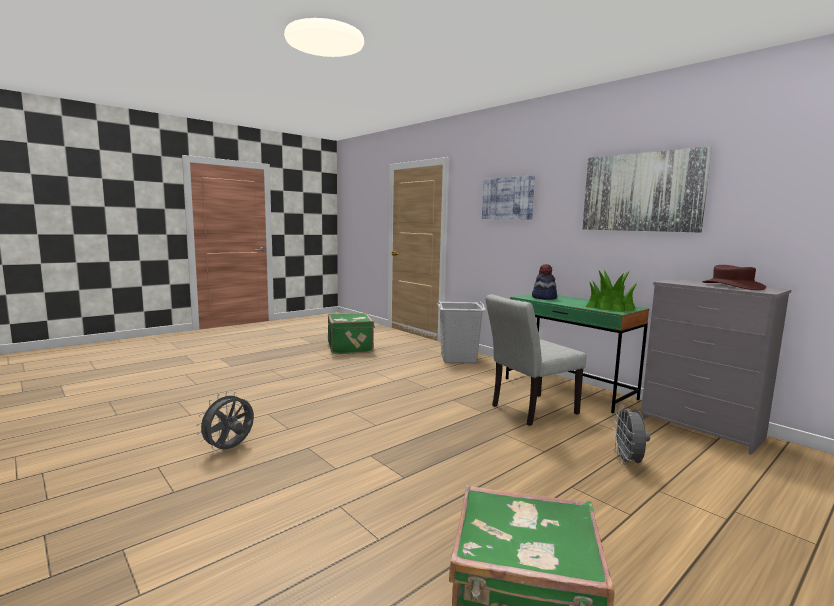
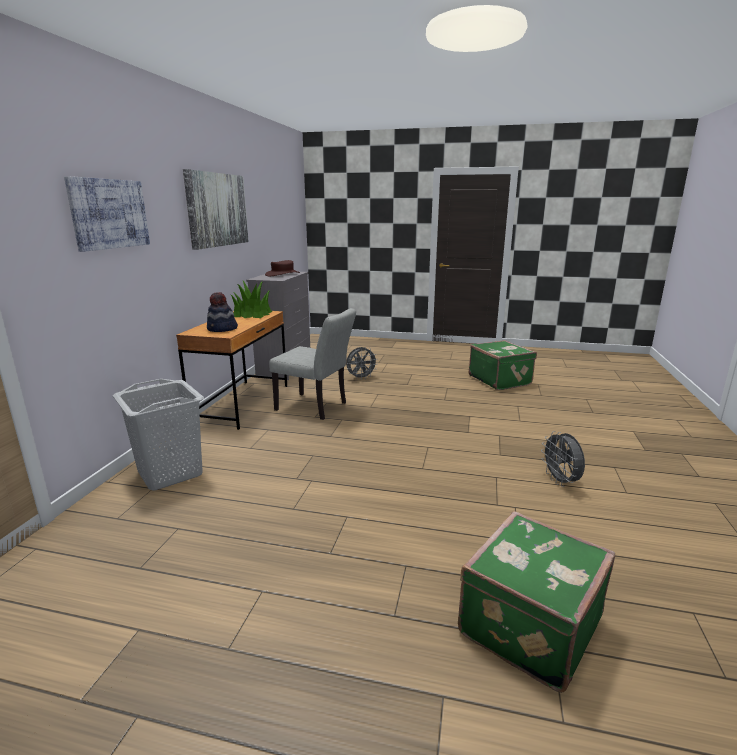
camera: 125 degrees left, 10 degrees up
grey fan [196,392,254,450] -> grey fan turned 75 degrees clockwise [541,431,585,487]
green suitcase [328,313,375,354] -> green suitcase moved to [458,511,616,693]
green desk [506,294,649,414] -> brown desk [176,311,287,430]

